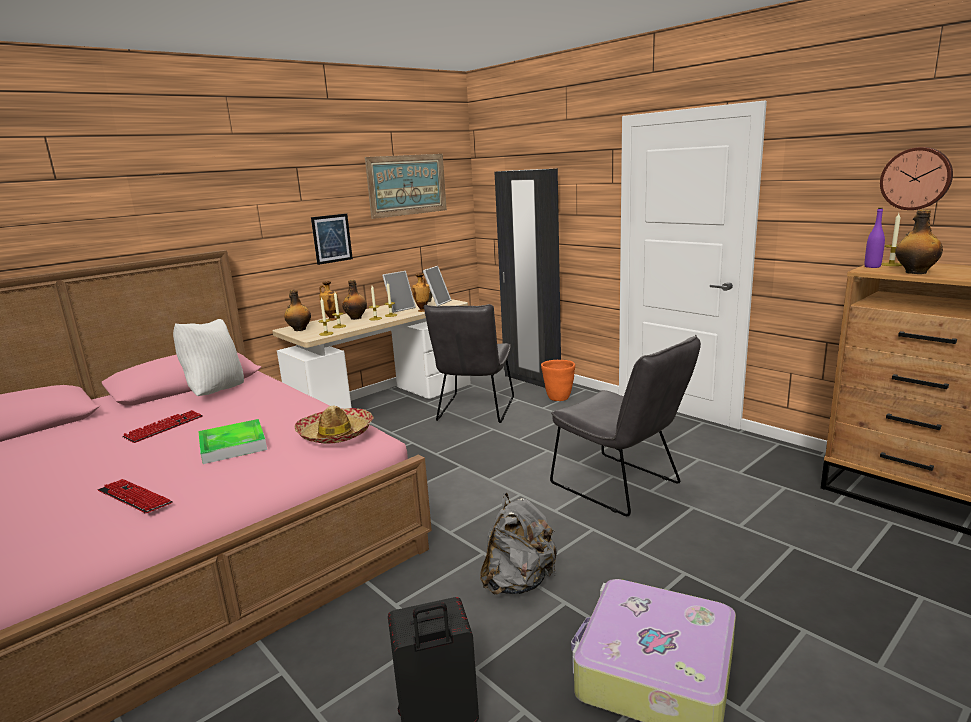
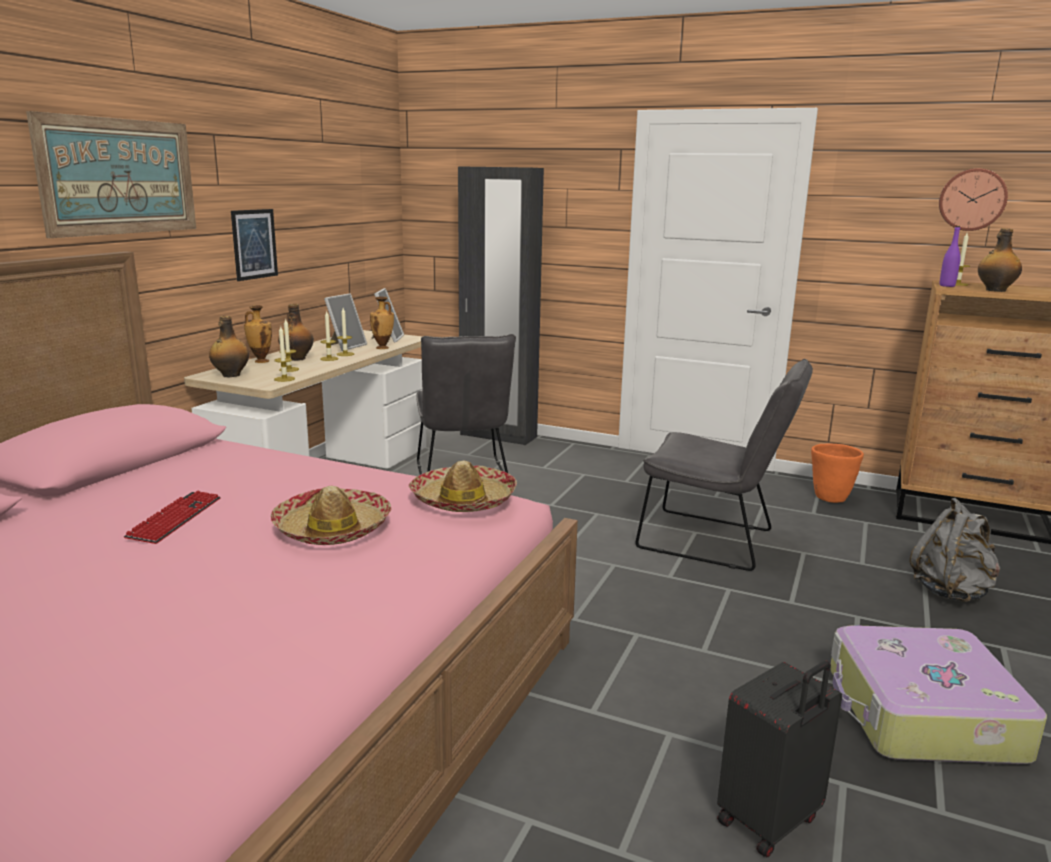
camera: 25 degrees left, 0 degrees up
keyboard [98,479,173,513] -> none
white pillow [173,319,244,396] -> none
tray [198,419,267,464] -> hat [271,486,391,545]
picture [365,154,447,219] -> picture moved to [26,111,196,238]
grey backpack [480,493,557,595] -> grey backpack moved to [910,498,1000,602]
orange planter [541,360,575,401] -> orange planter moved to [811,443,864,503]

